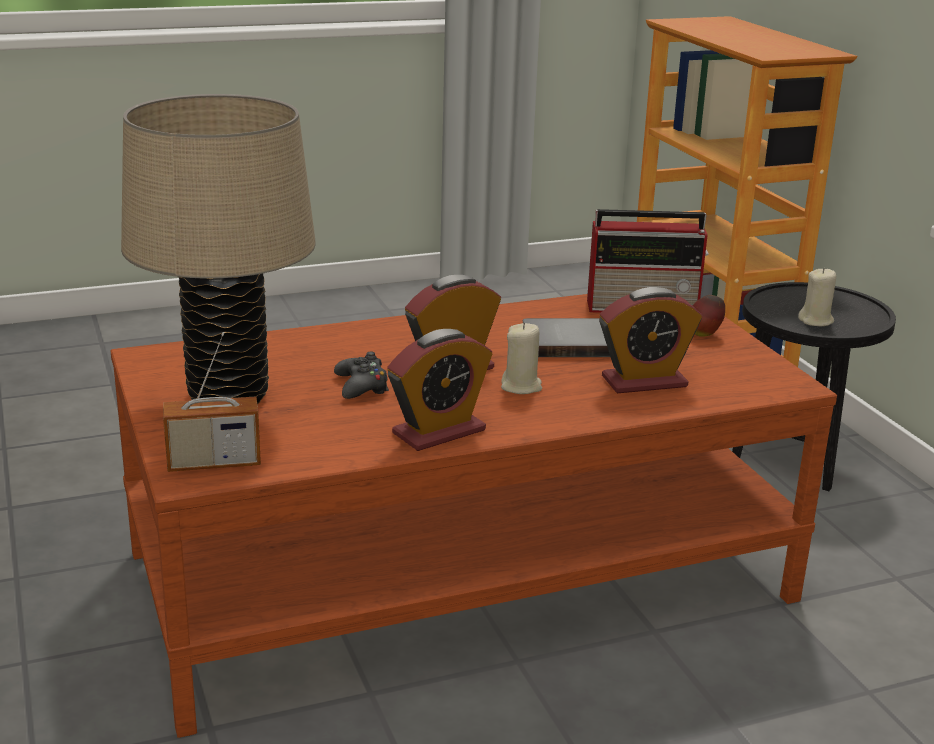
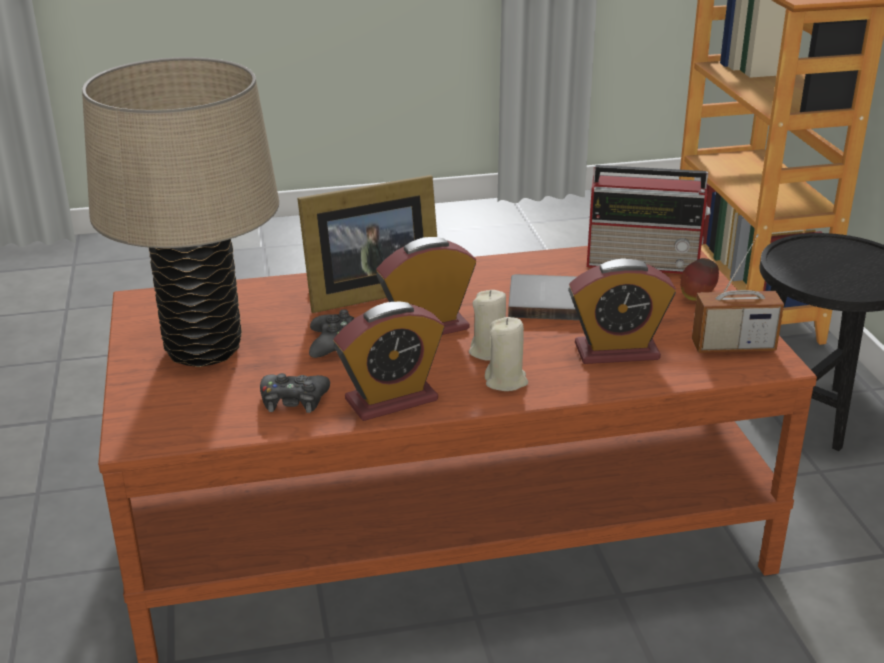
camera: 10 degrees right, 5 degrees up
radio [163,332,261,472] -> radio moved to [692,234,784,353]
beige candle [798,268,836,326] -> beige candle moved to [485,317,528,391]
none -> black game controller [260,373,330,413]
none -> picture frame [297,175,437,313]

